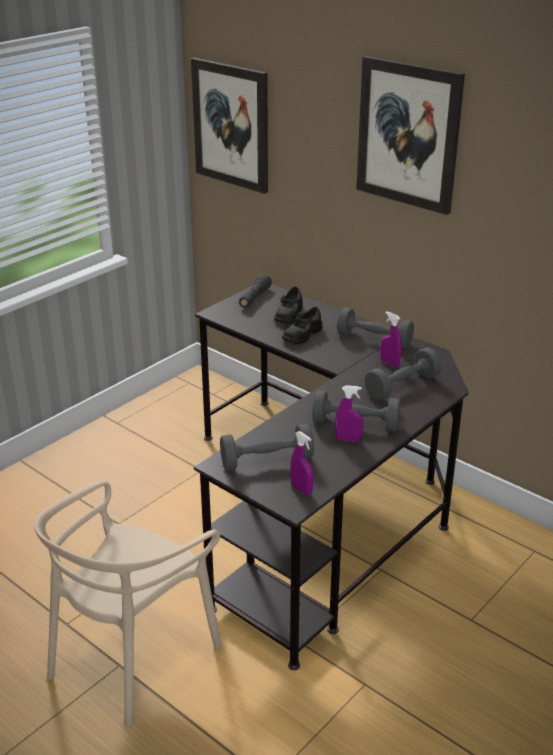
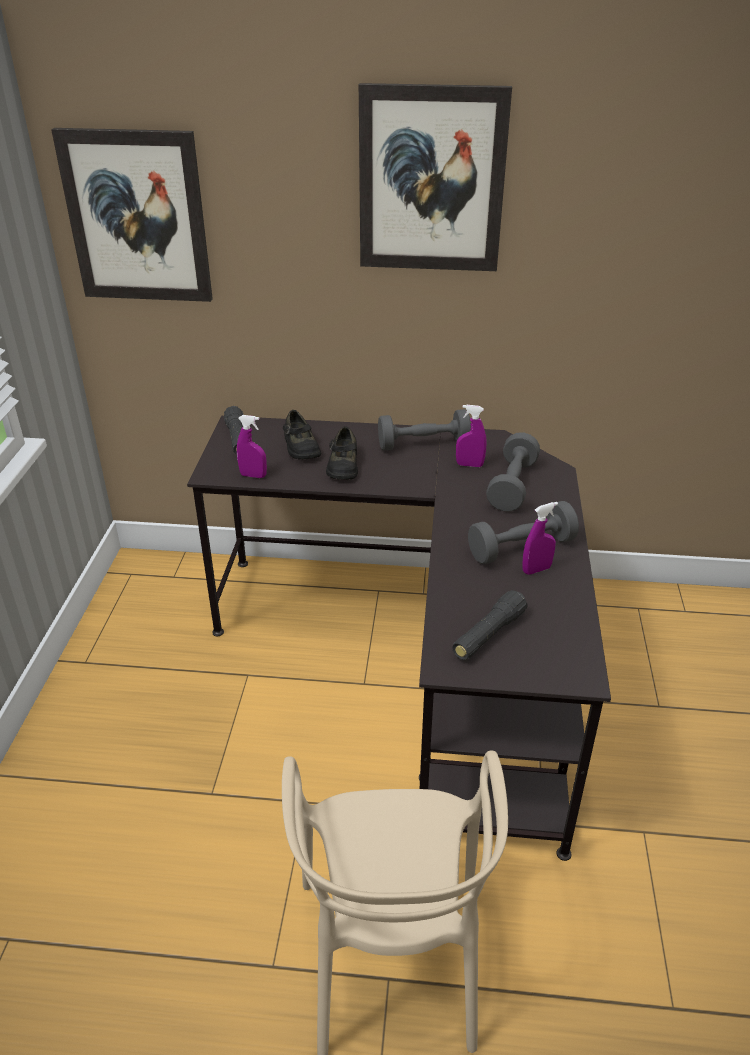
camera: 35 degrees left, 5 degrees up
grey dumbbell [220,424,314,470] -> black flashlight [452,590,528,660]
purple spray bottle [290,431,314,495] -> purple spray bottle moved to [237,415,267,478]

